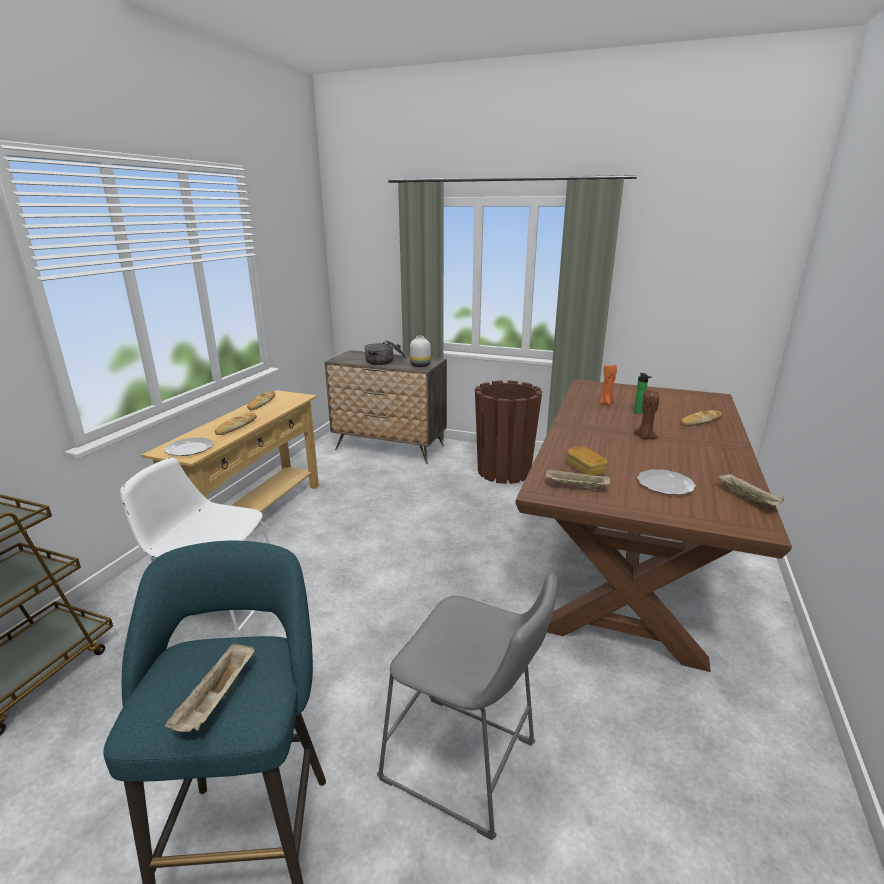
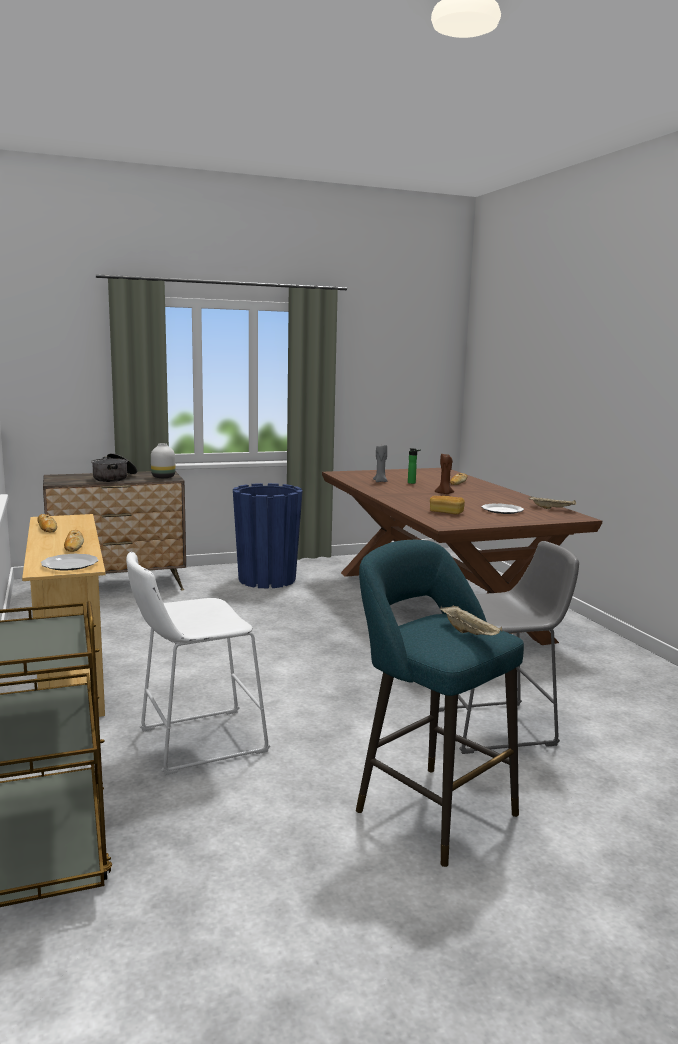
camera: 40 degrees left, 10 degrees down
brown planter [475,380,542,484] -> blue planter [233,483,303,589]
beige tray [546,468,610,490] -> none
orange candle [599,365,617,406] -> grey candle [373,445,387,482]

